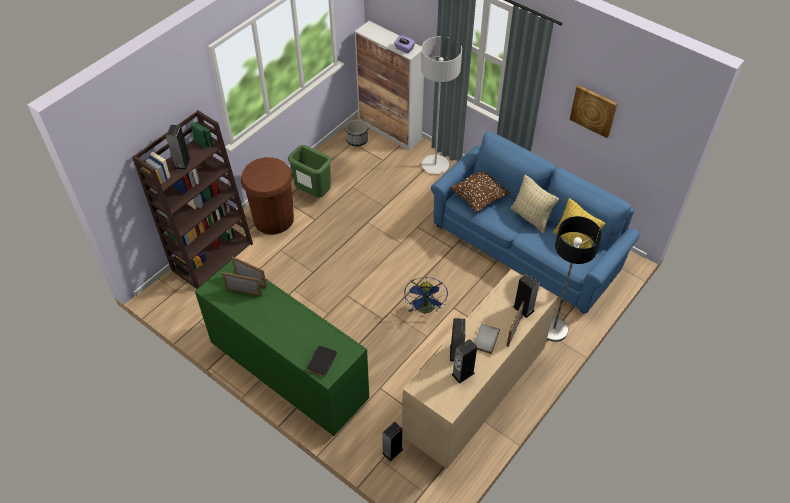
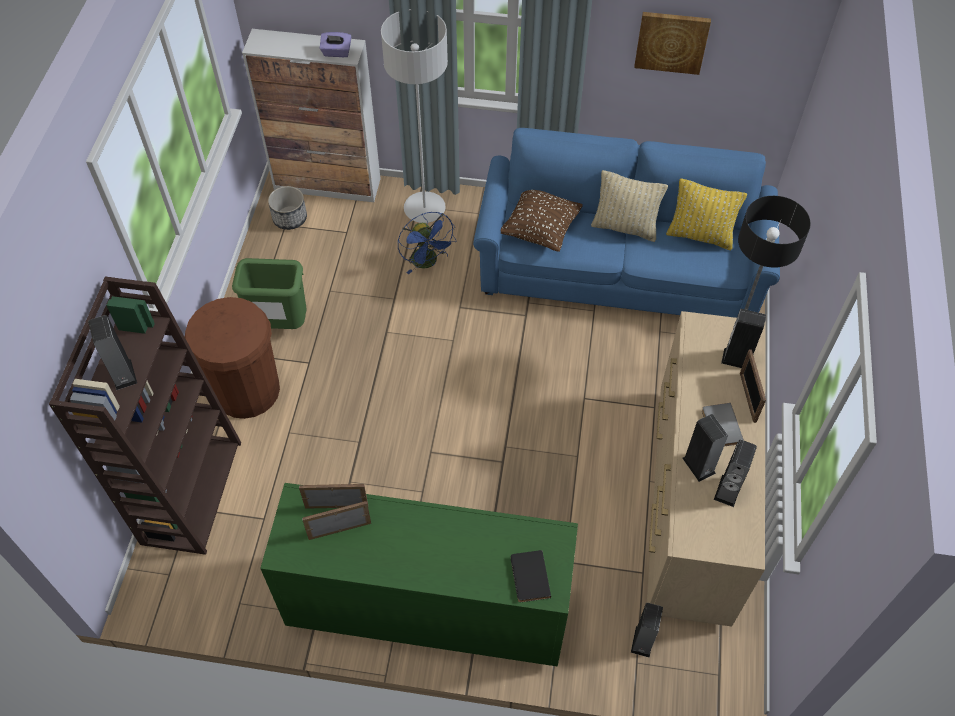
camera: 30 degrees left, 5 degrees up
blue fan [404,277,448,313] -> blue fan moved to [398,212,457,274]

